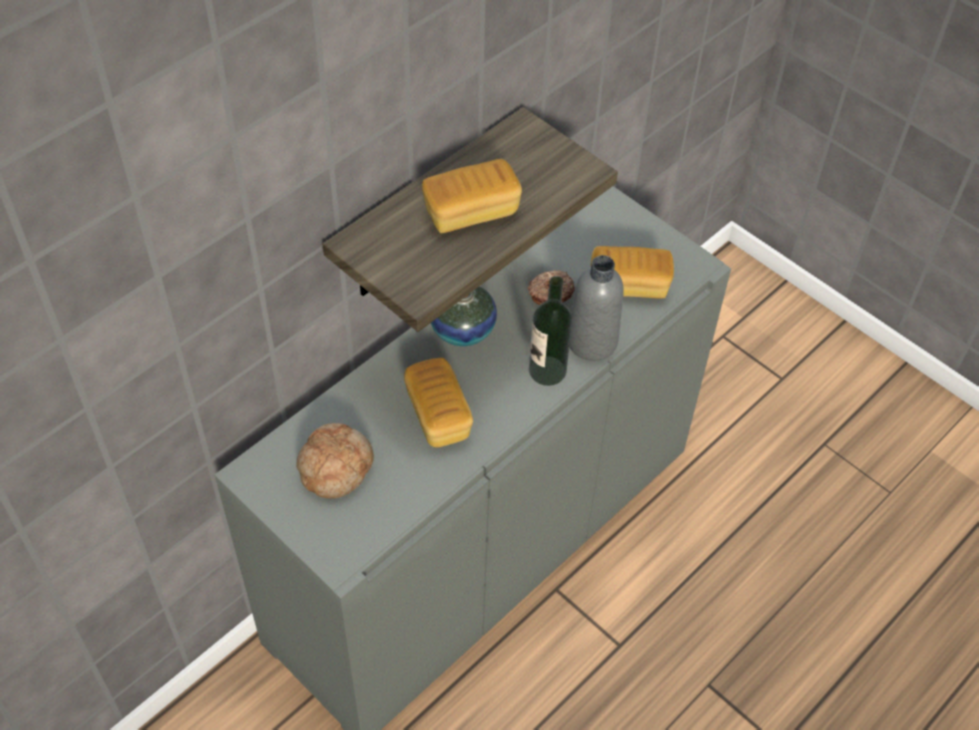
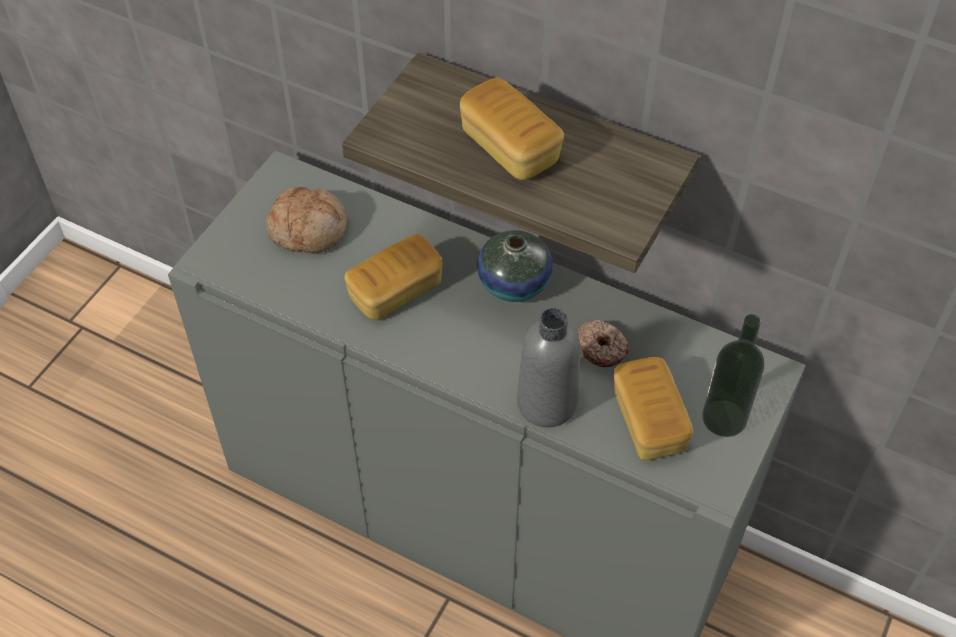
camera: 75 degrees right, 0 degrees up
bottle [529,276,573,386] -> bottle moved to [702,314,764,437]

